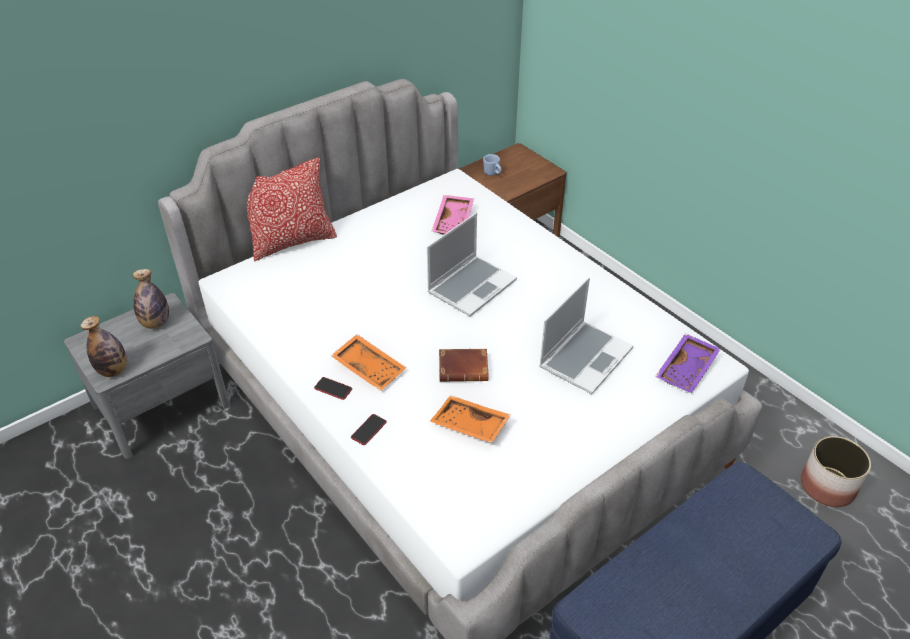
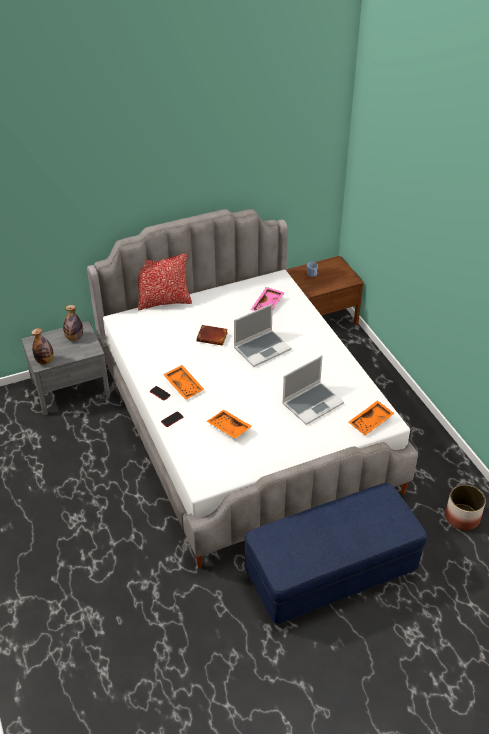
camera: 15 degrees right, 0 degrees up
brown book [439,349,488,382] -> brown book moved to [196,325,228,346]
purple tray [655,334,721,393] -> orange tray [349,400,395,435]

